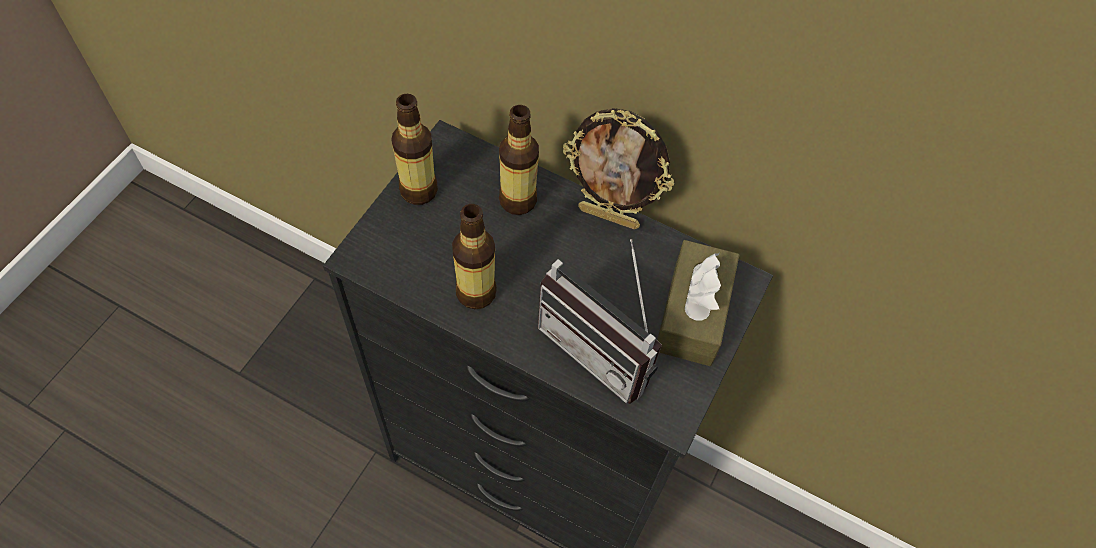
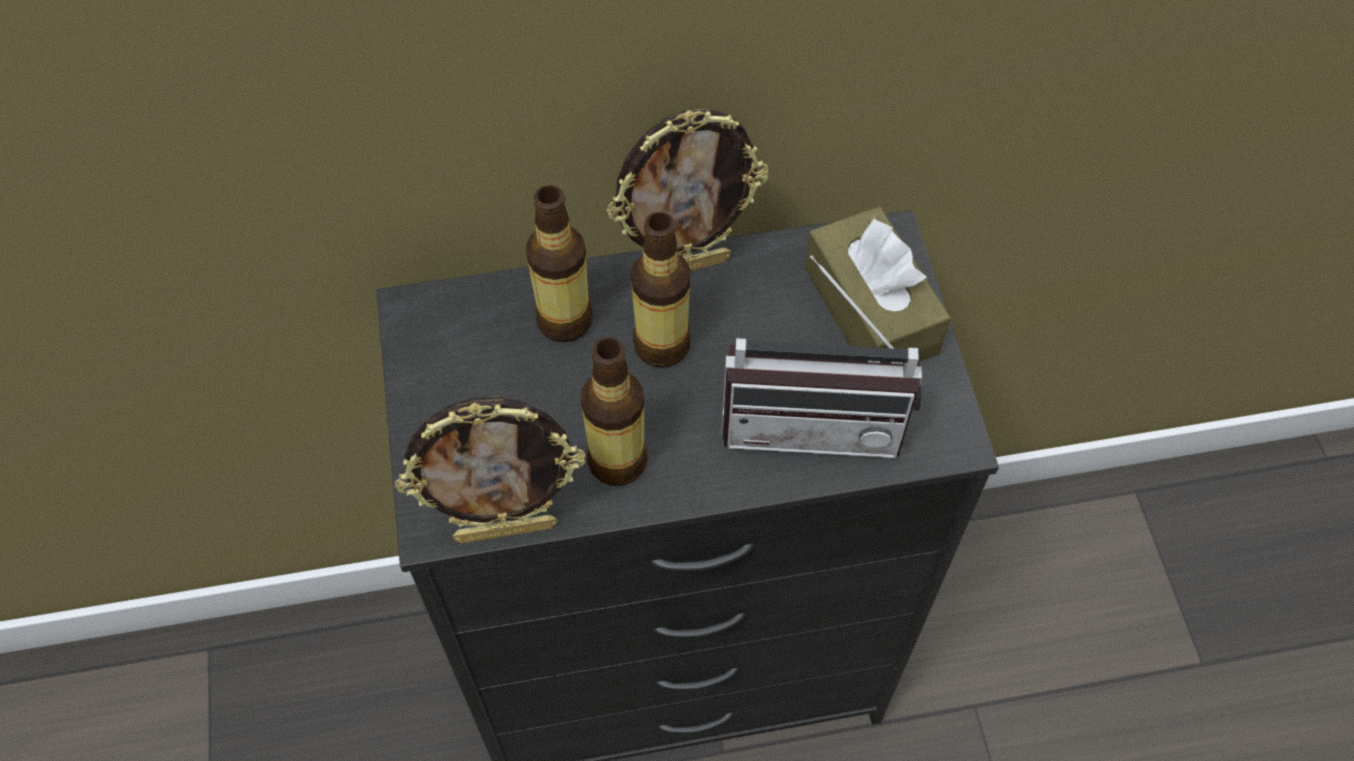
camera: 35 degrees left, 0 degrees up
bottle [391,94,438,205] -> bottle moved to [631,212,690,368]
none -> picture frame [395,397,585,544]

